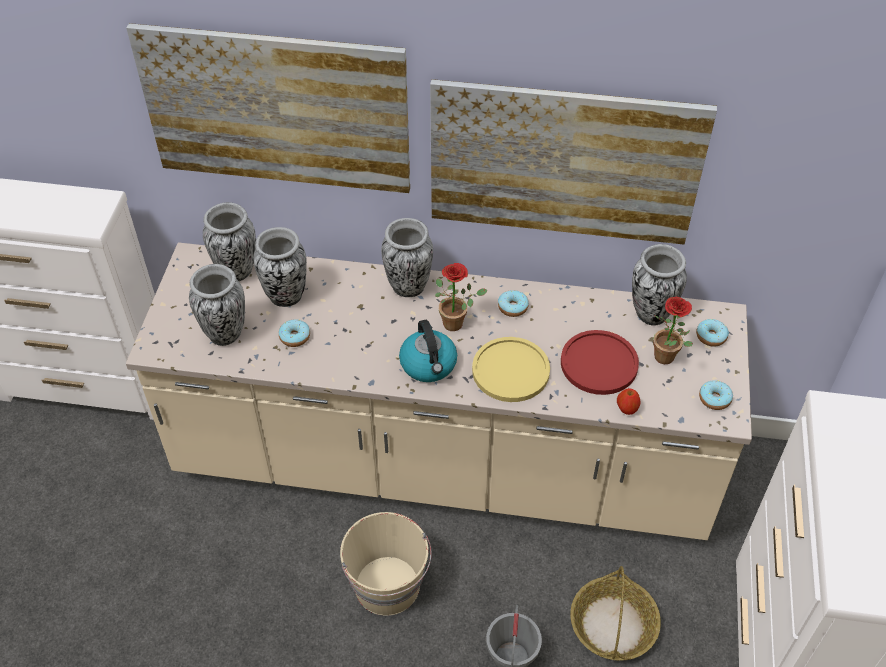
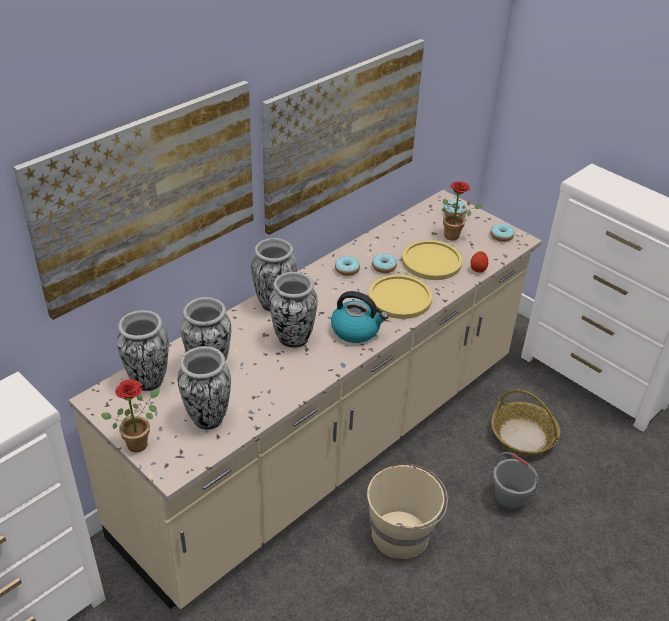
camera: 55 degrees left, 10 degrees down
donut [279,319,310,347] -> donut moved to [372,254,397,273]
potted plant [435,263,488,331] -> potted plant moved to [101,379,160,452]
red plate [561,330,639,395] -> yellow plate [402,240,462,280]
vase [632,244,687,326] -> vase moved to [269,272,318,348]

